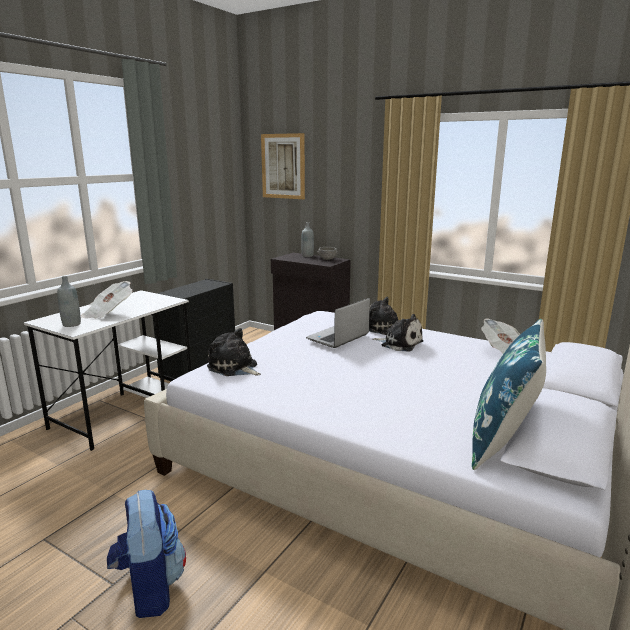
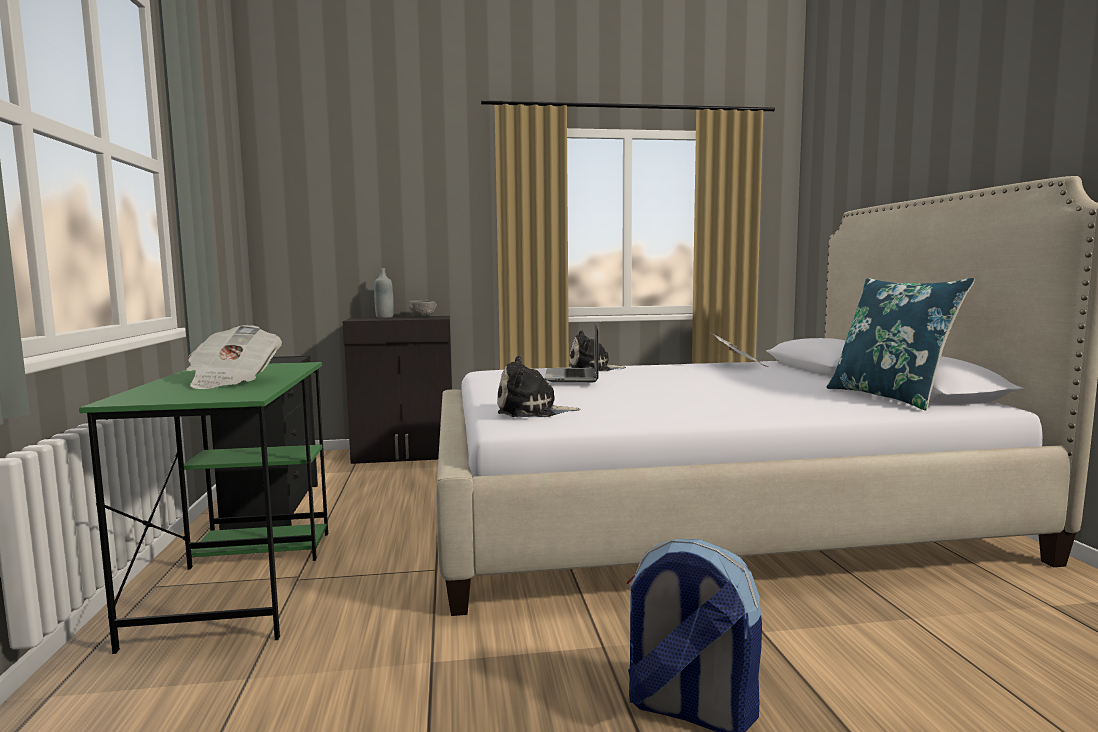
camera: 40 degrees left, 10 degrees down
white desk [24,290,192,451] -> green desk [79,362,328,654]
grey bottle [57,276,81,327] -> none
picture [261,133,305,199] -> none
plush toy [372,314,423,352] -> none

